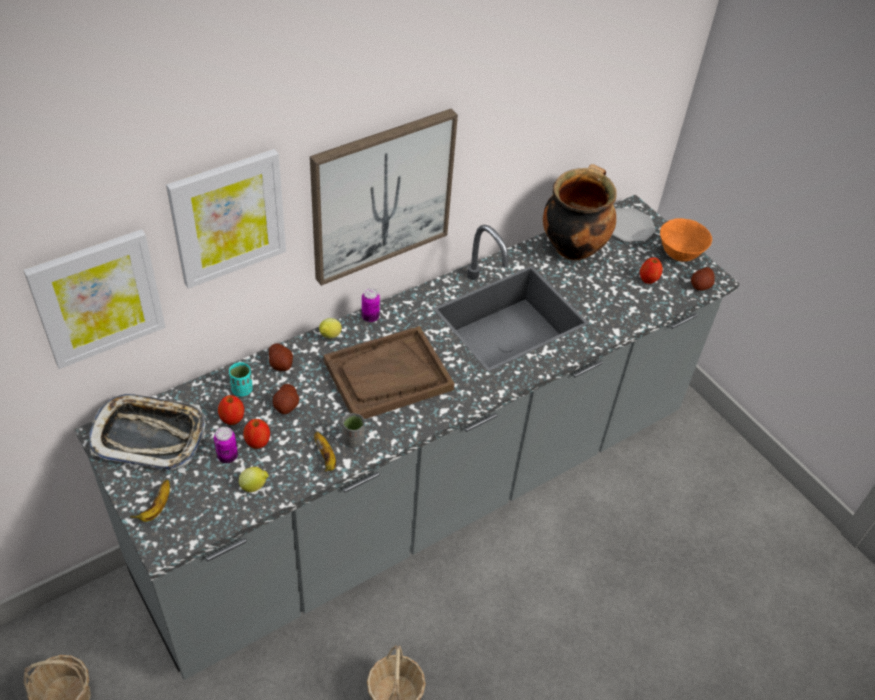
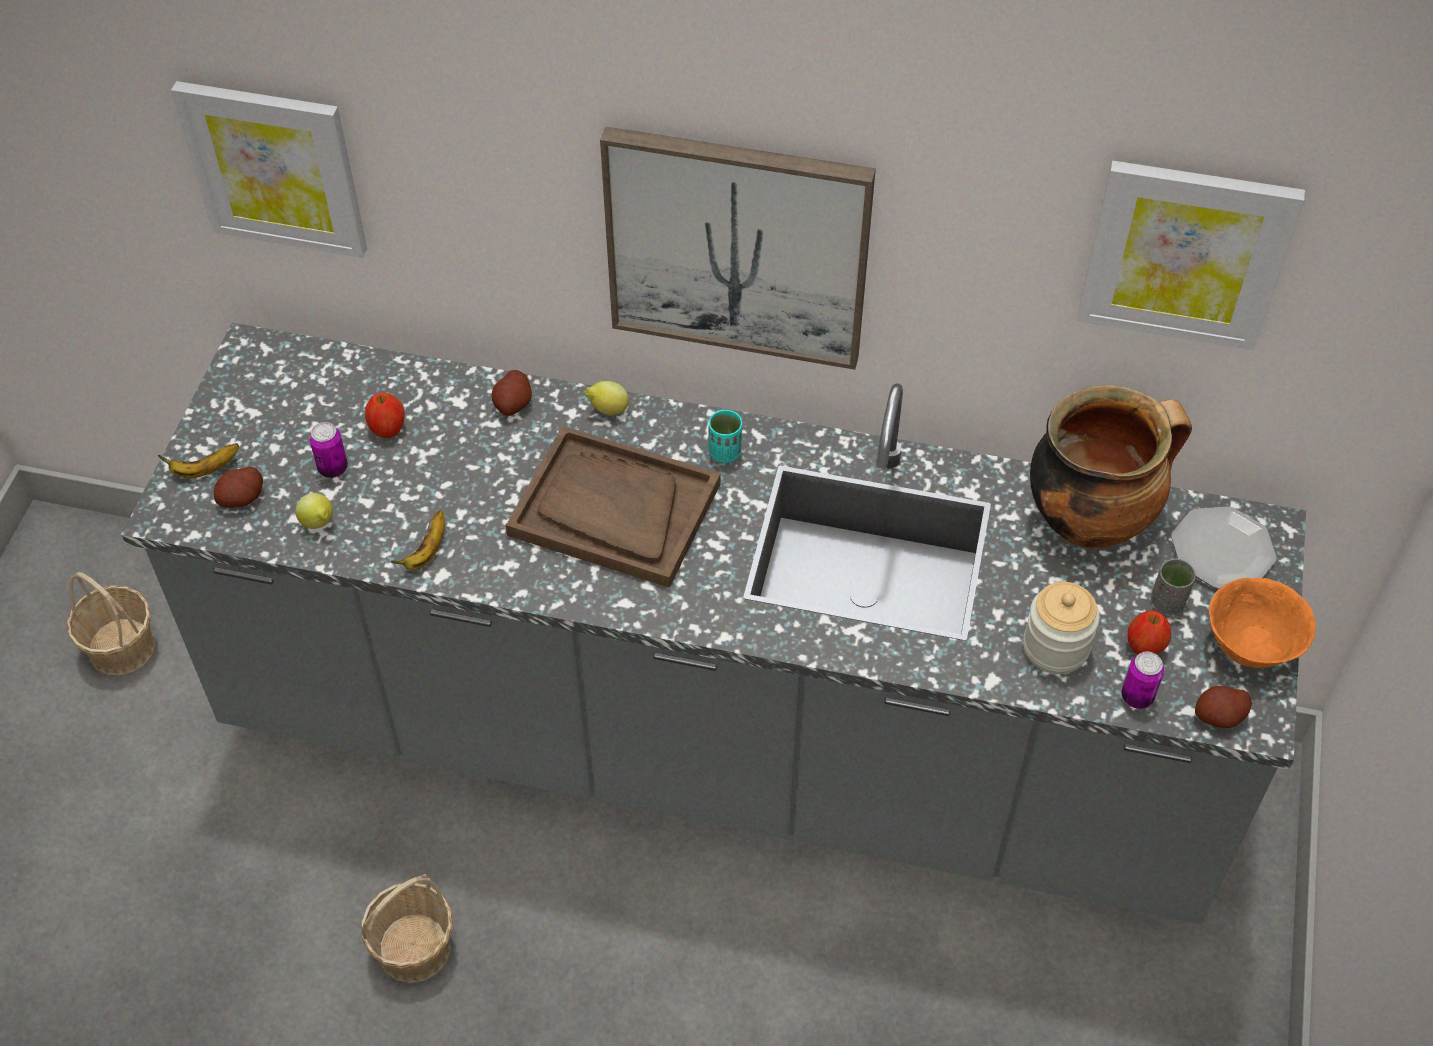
camera: 50 degrees right, 5 degrees up
tray [89,394,206,470] -> none
picture [166,149,286,289] -> picture moved to [1077,161,1305,350]
turquoise cup [229,362,252,396] -> turquoise cup moved to [708,409,742,463]
apple [243,419,270,449] -> none
potato [273,384,299,414] -> potato moved to [214,466,263,508]
grey cup [342,413,365,448] -> grey cup moved to [1151,559,1196,614]
can [362,288,380,322] -> can moved to [1121,652,1164,709]
none -> jar [1023,582,1100,674]

